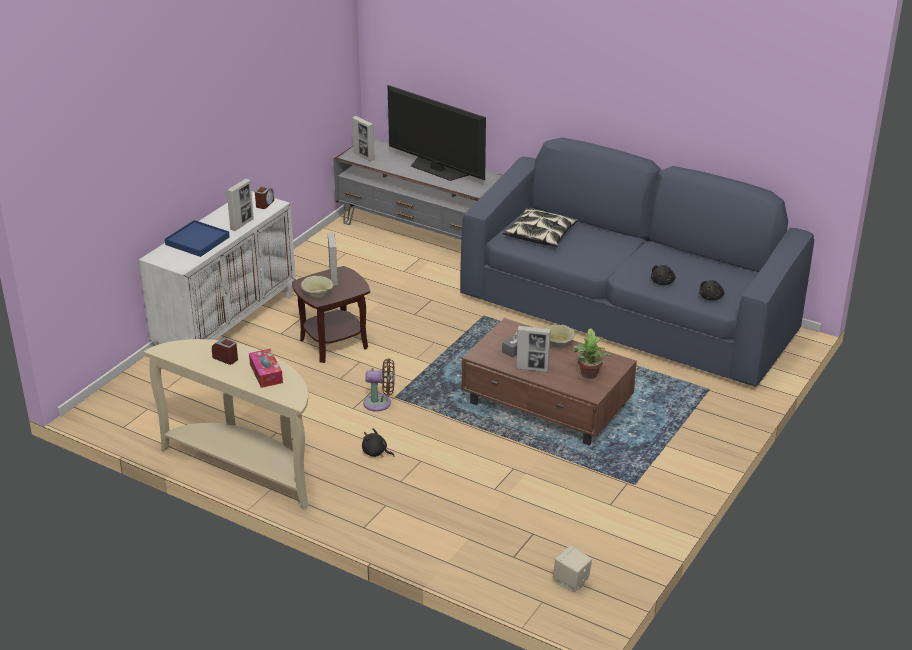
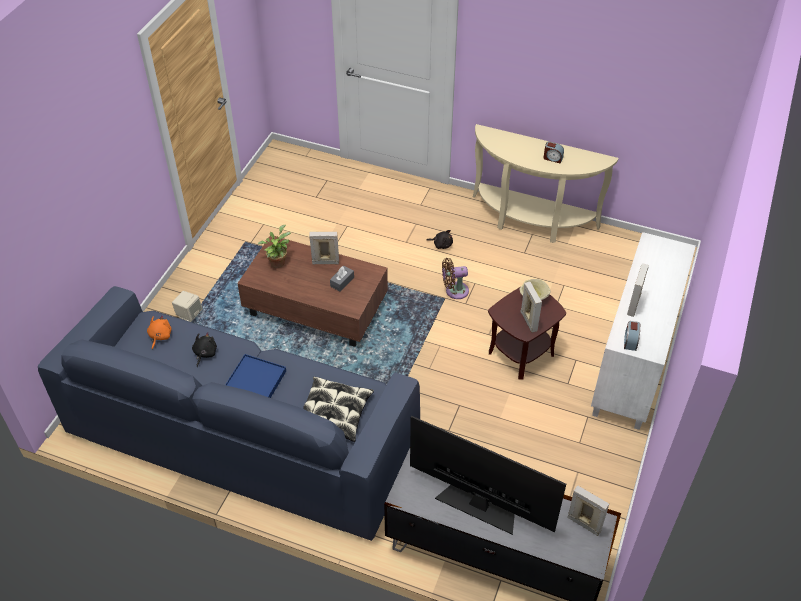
camera: 170 degrees right, 15 degrees up
blue tray [165,220,230,257] -> blue tray moved to [225,354,286,398]
tissue box [249,349,283,388] -> none
beige bowl [545,325,575,348] -> none
beige speaker [553,545,592,592] -> beige speaker moved to [172,291,203,322]
black plush toy [699,280,724,300] -> orange plush toy [147,315,172,350]

